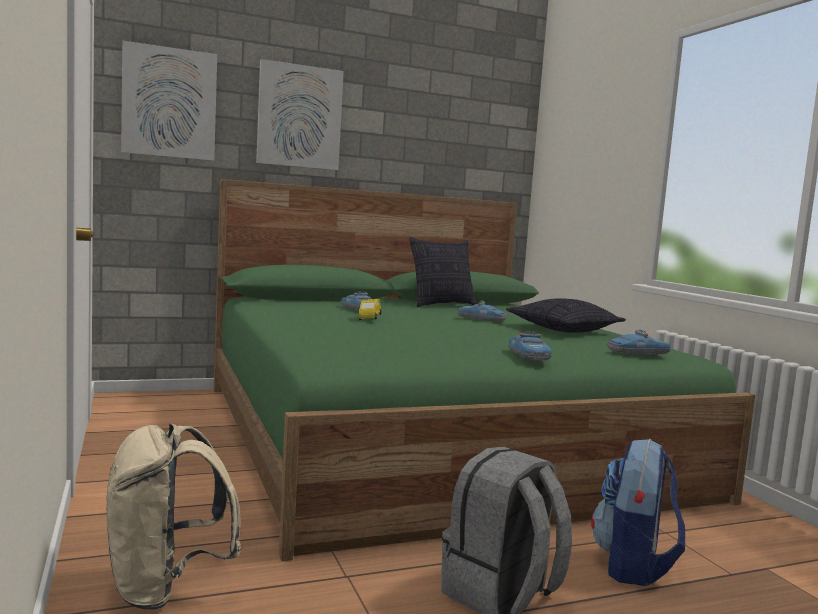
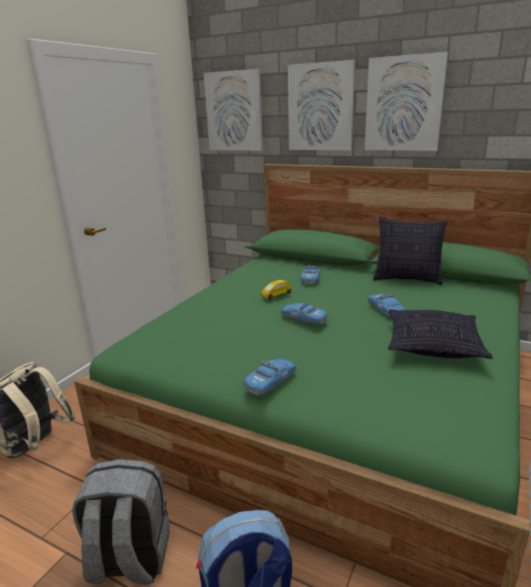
camera: 50 degrees right, 15 degrees up
toy car [607,329,671,355] -> toy car moved to [281,301,328,325]
none -> picture [365,52,448,151]

